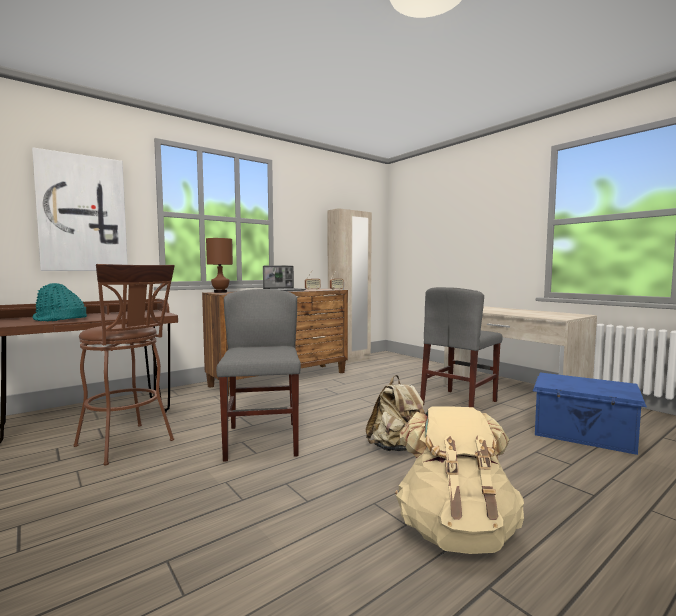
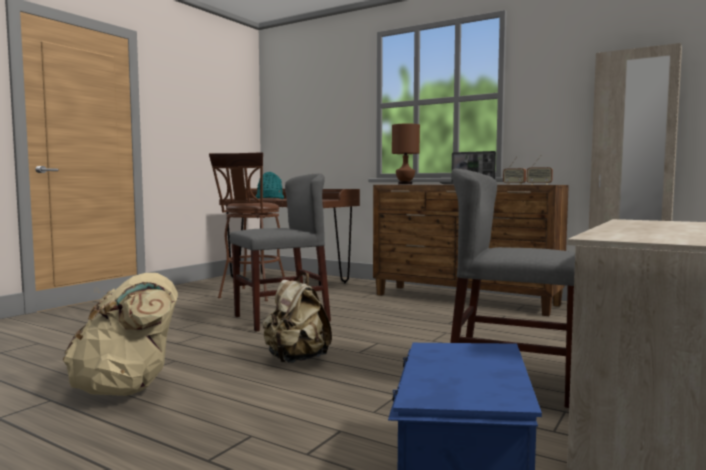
camera: 70 degrees right, 0 degrees up
picture [32,147,128,271] -> none

